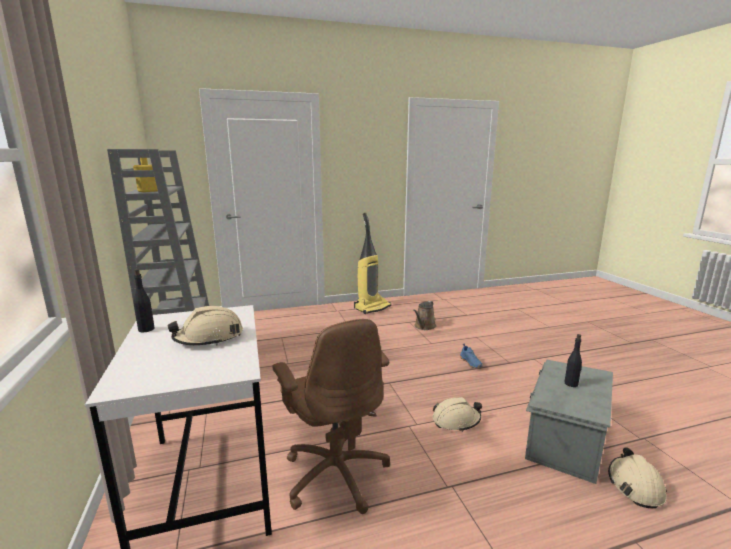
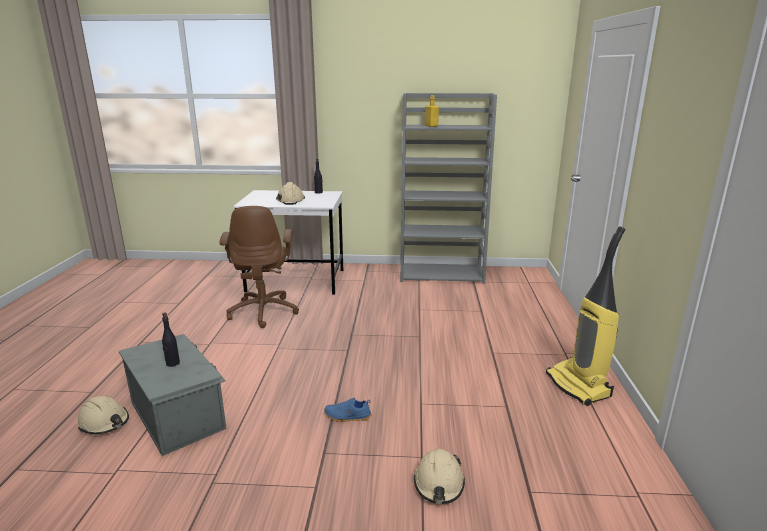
camera: 110 degrees right, 5 degrees up
brown office chair [272,319,390,514] -> brown office chair turned 90 degrees counterclockwise [219,206,299,328]
brown watering can [413,301,436,330] -> none
beige hard hat [433,397,482,432] -> beige hard hat moved to [414,449,465,504]

